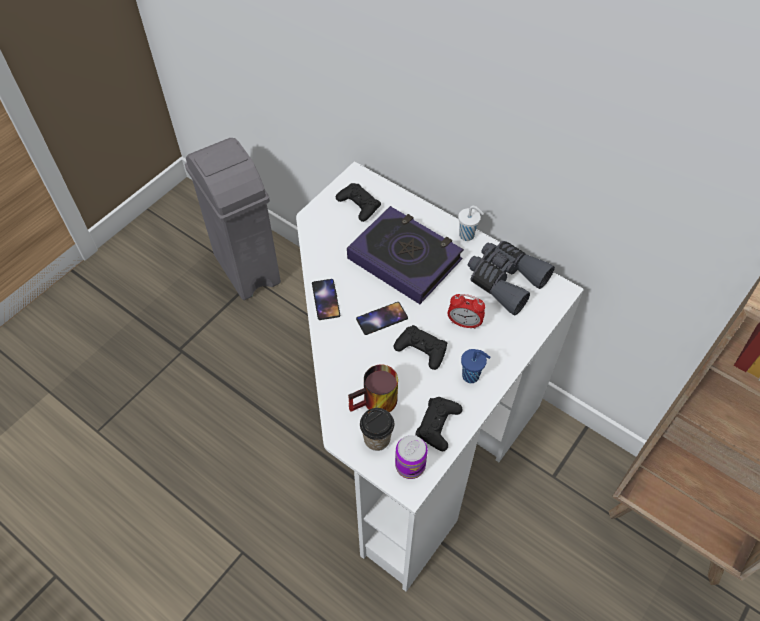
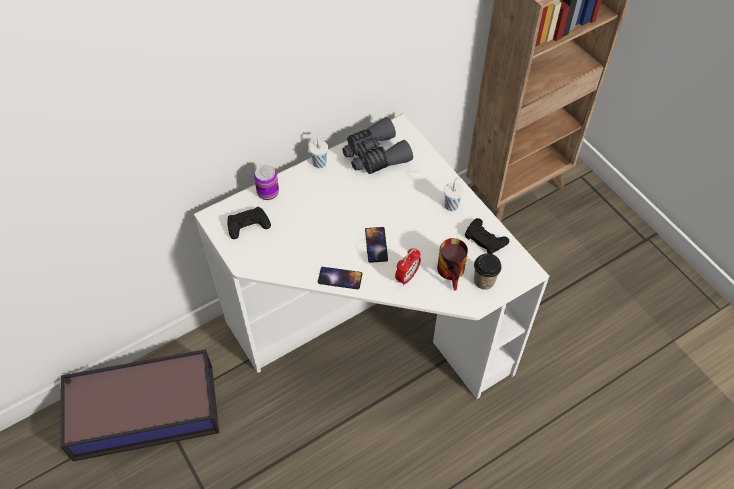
camera: 70 degrees left, 0 degrees up
grey trash can [185,138,281,300] -> storage box [60,349,219,461]
book [347,206,464,304] -> none
black game controller [393,325,447,370] -> none
can [395,435,428,479] -> can moved to [254,165,279,200]
alarm clock [448,294,485,329] -> alarm clock moved to [395,248,421,286]
blue cup [461,349,490,383] -> white cup [444,177,464,211]

